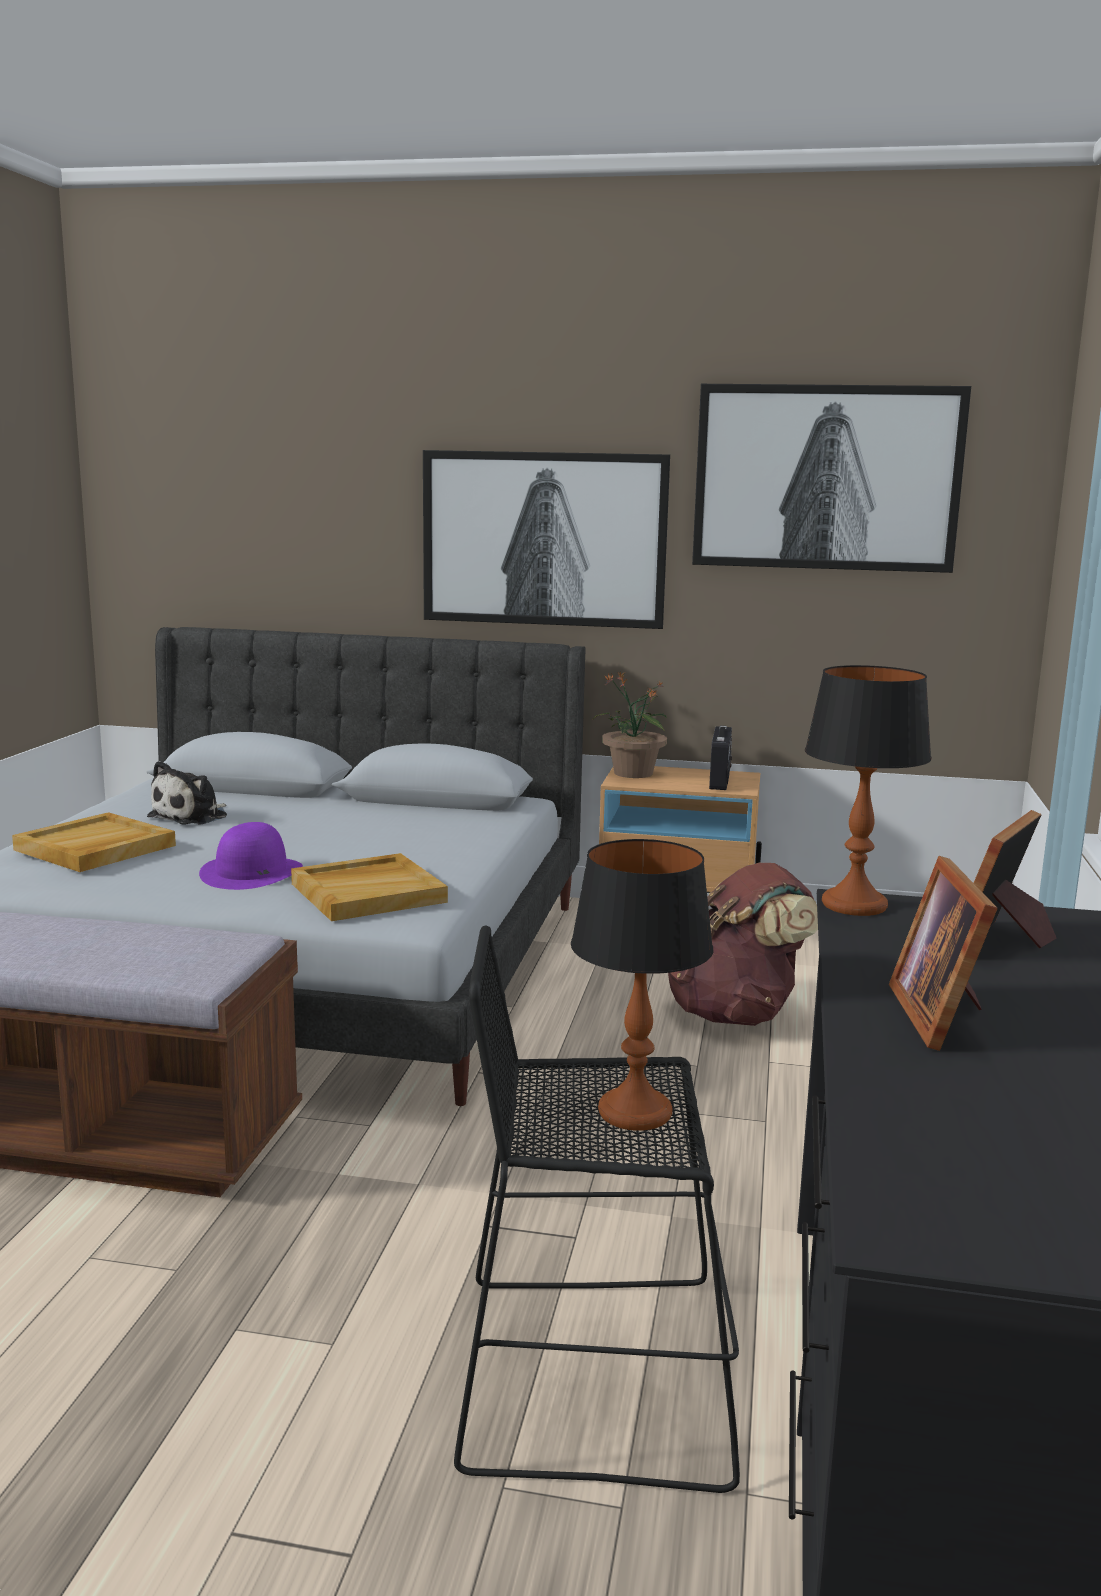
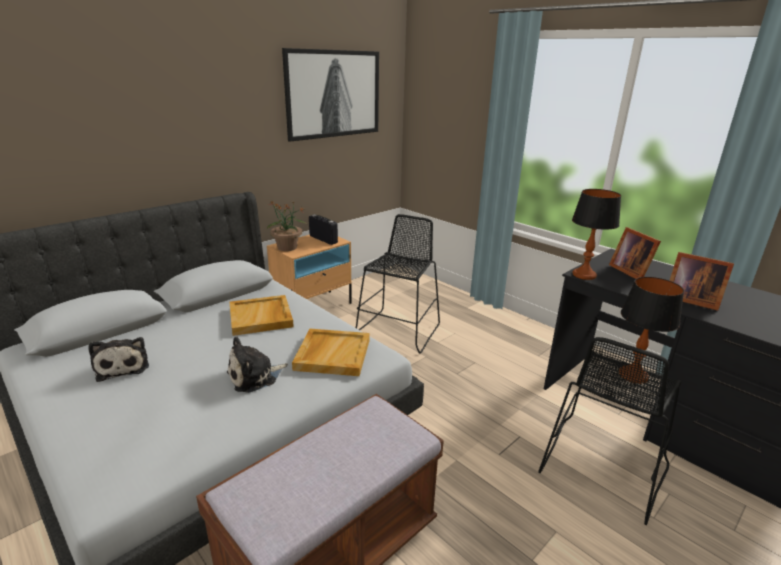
camera: 55 degrees left, 10 degrees up
beige tray [12,812,176,872] -> beige tray moved to [230,295,294,336]
purple hat [199,822,303,890] -> plush toy [227,337,288,393]
picture [423,450,670,629] -> none
brown backpack [668,863,818,1026] -> black stool [356,214,440,354]

